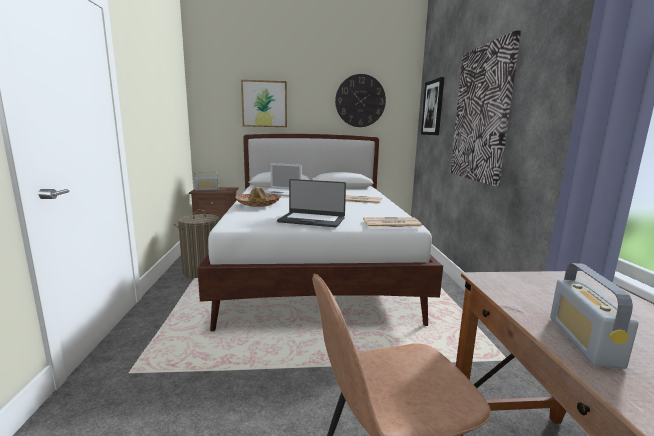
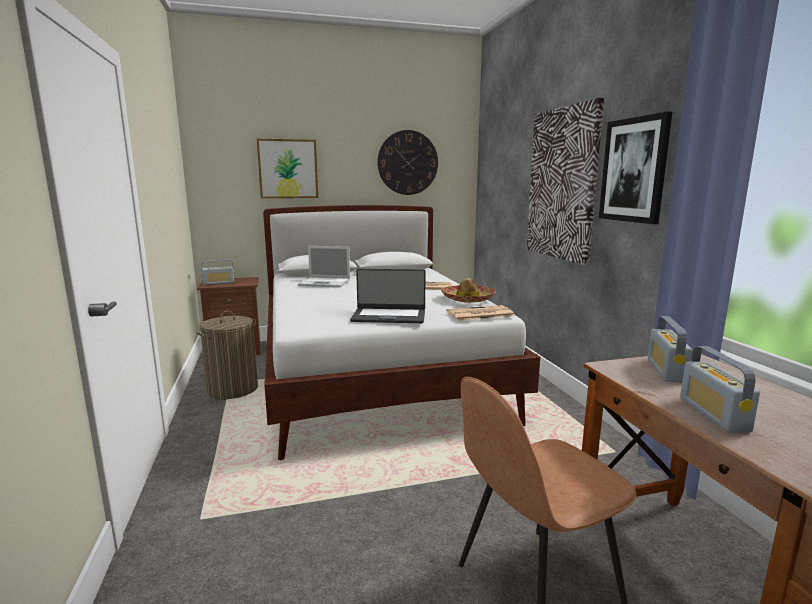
camera: 10 degrees left, 0 degrees up
hat [235,187,281,207] -> hat moved to [441,278,496,303]
picture [421,77,444,135] -> picture moved to [599,112,672,224]
none -> radio [648,316,692,383]

